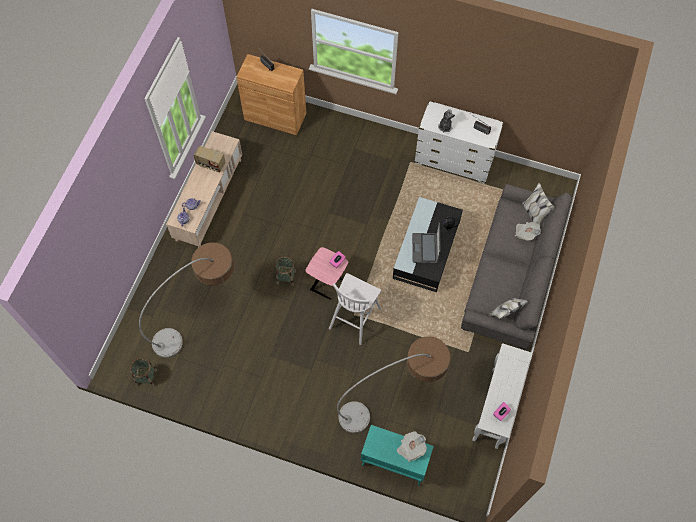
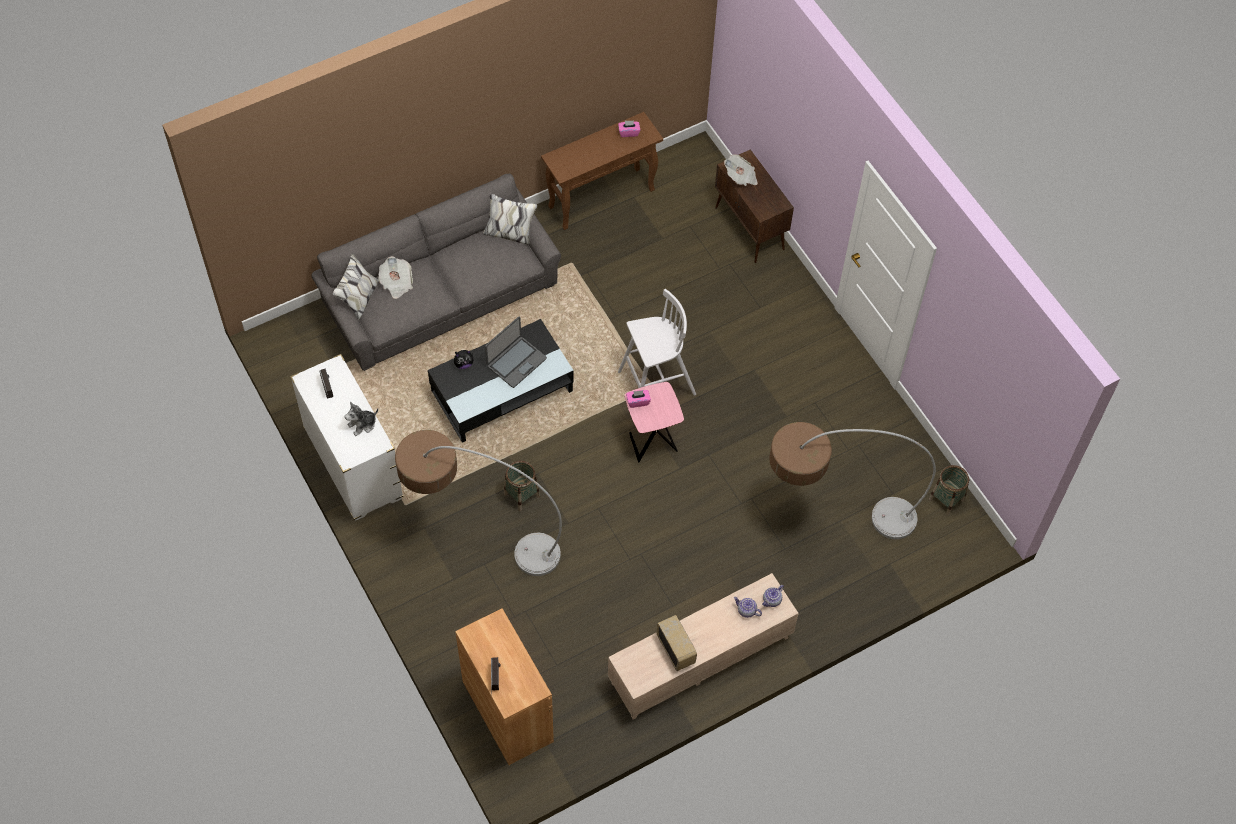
camera: 140 degrees left, 5 degrees down
basket [275,256,296,286] -> basket moved to [504,461,540,511]
floor lamp [337,337,451,433] -> floor lamp moved to [395,430,562,576]
turquoise cabinet [361,425,434,486] -> brown cabinet [715,149,794,263]
white console table [472,343,532,449] -> brown console table [541,112,663,230]

